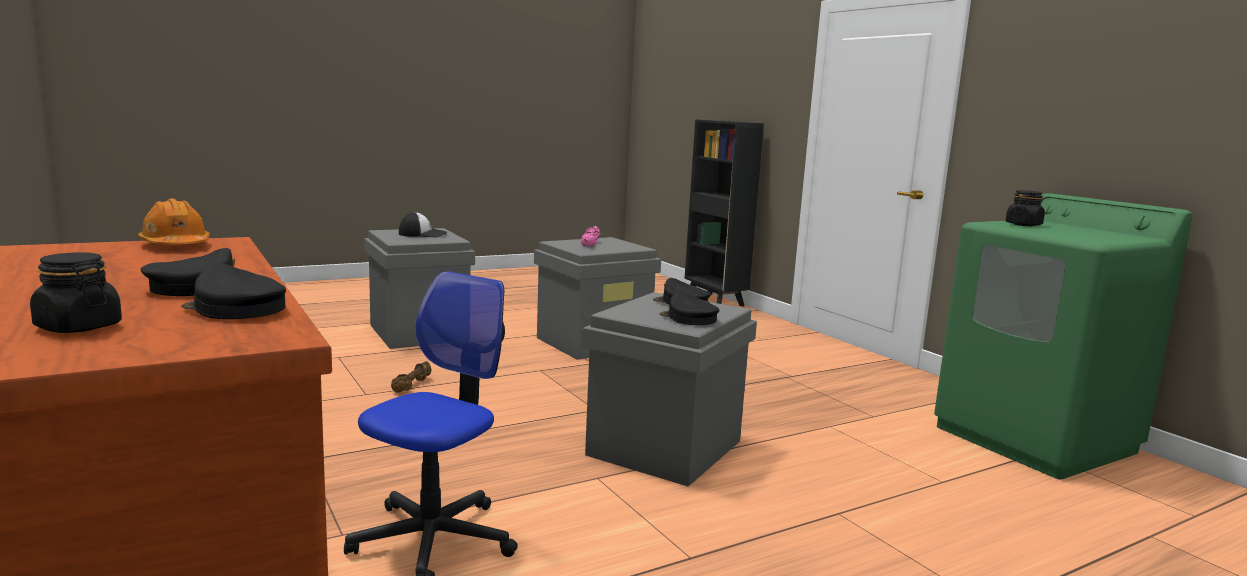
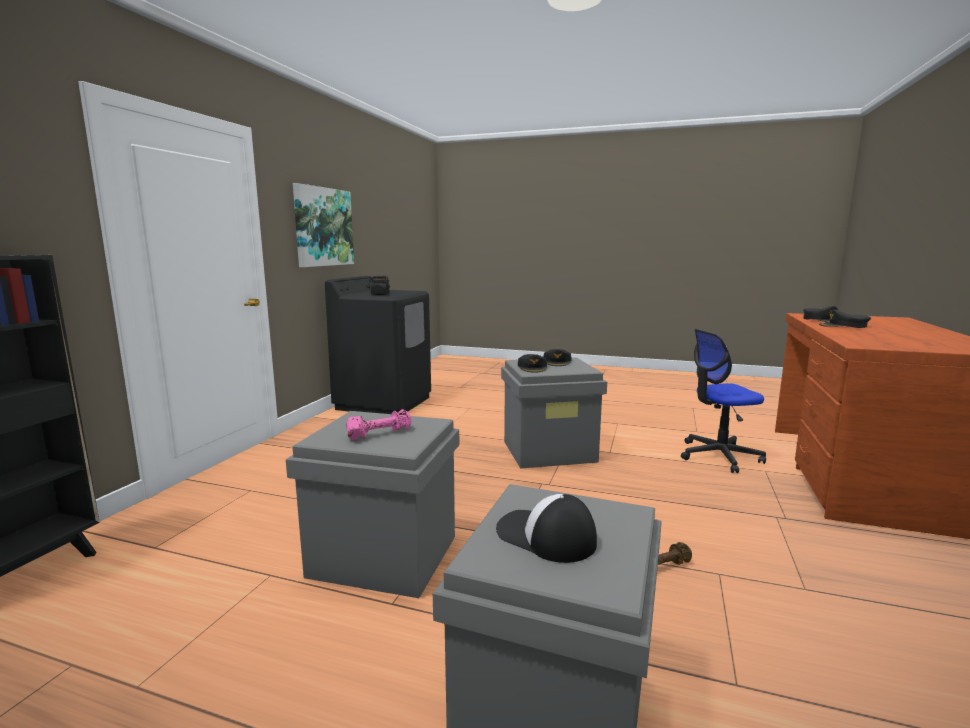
camera: 130 degrees left, 0 degrees up
black jar [30,252,122,333] -> none
orange hard hat [138,199,210,245] -> none
green washing machine [934,193,1193,479] -> black washing machine [325,276,431,414]
none -> picture [293,183,354,267]

